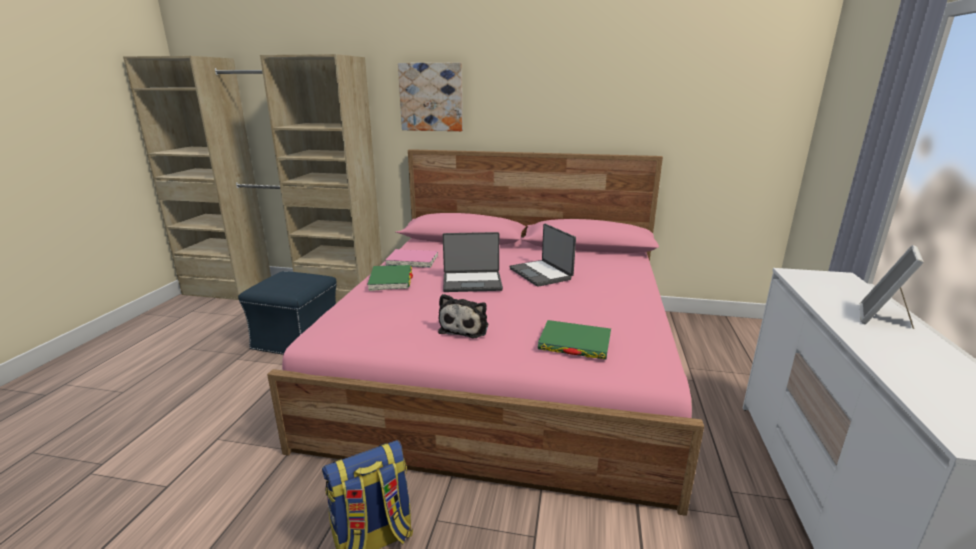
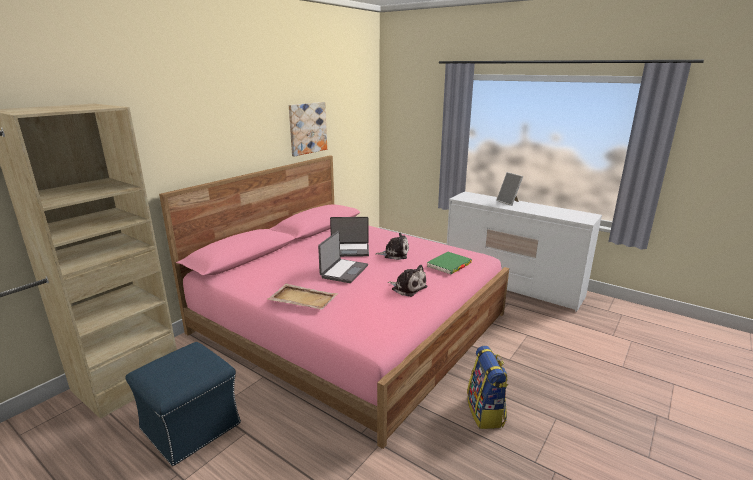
camera: 65 degrees left, 0 degrees up
green book [367,265,413,291] -> beige tray [267,284,338,310]
pink book [385,249,438,268] -> none
picture [398,63,463,131] -> picture moved to [289,102,327,157]
none -> plush toy [375,233,409,260]

